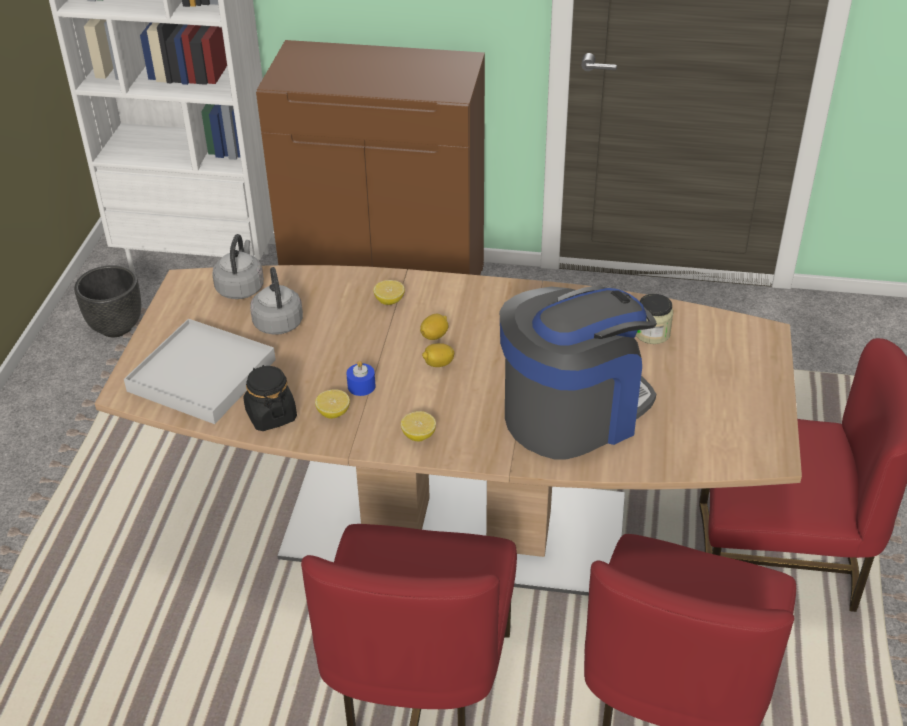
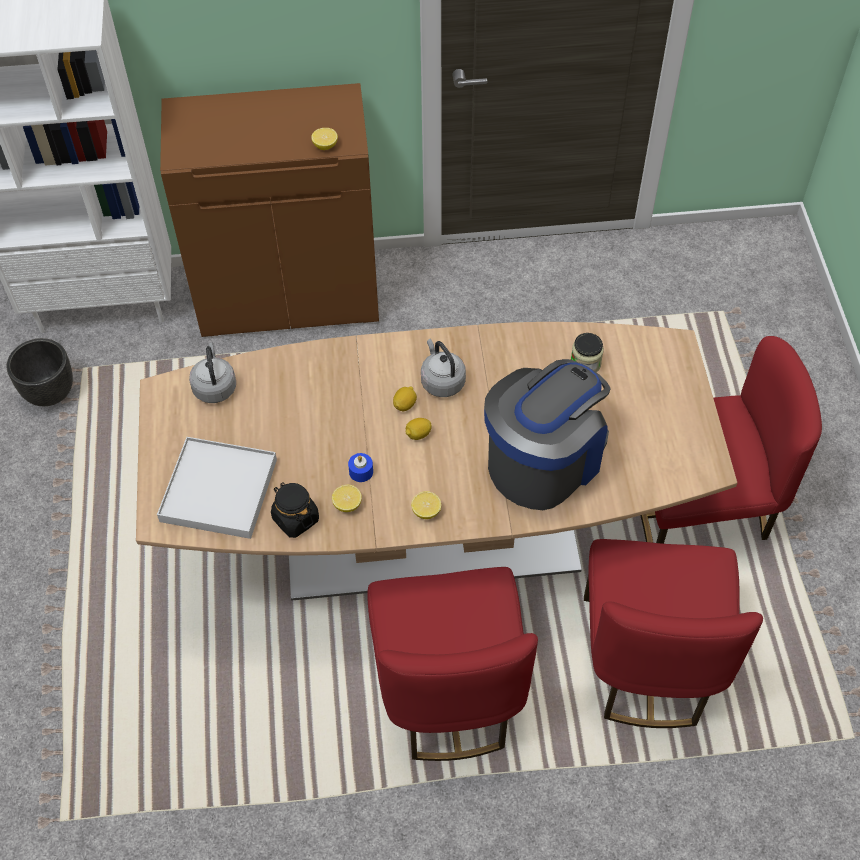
camera: 15 degrees left, 15 degrees up
grey kettle [250,267,303,335] -> grey kettle moved to [421,339,466,397]
lemon [373,280,405,305] -> lemon moved to [311,128,338,150]

